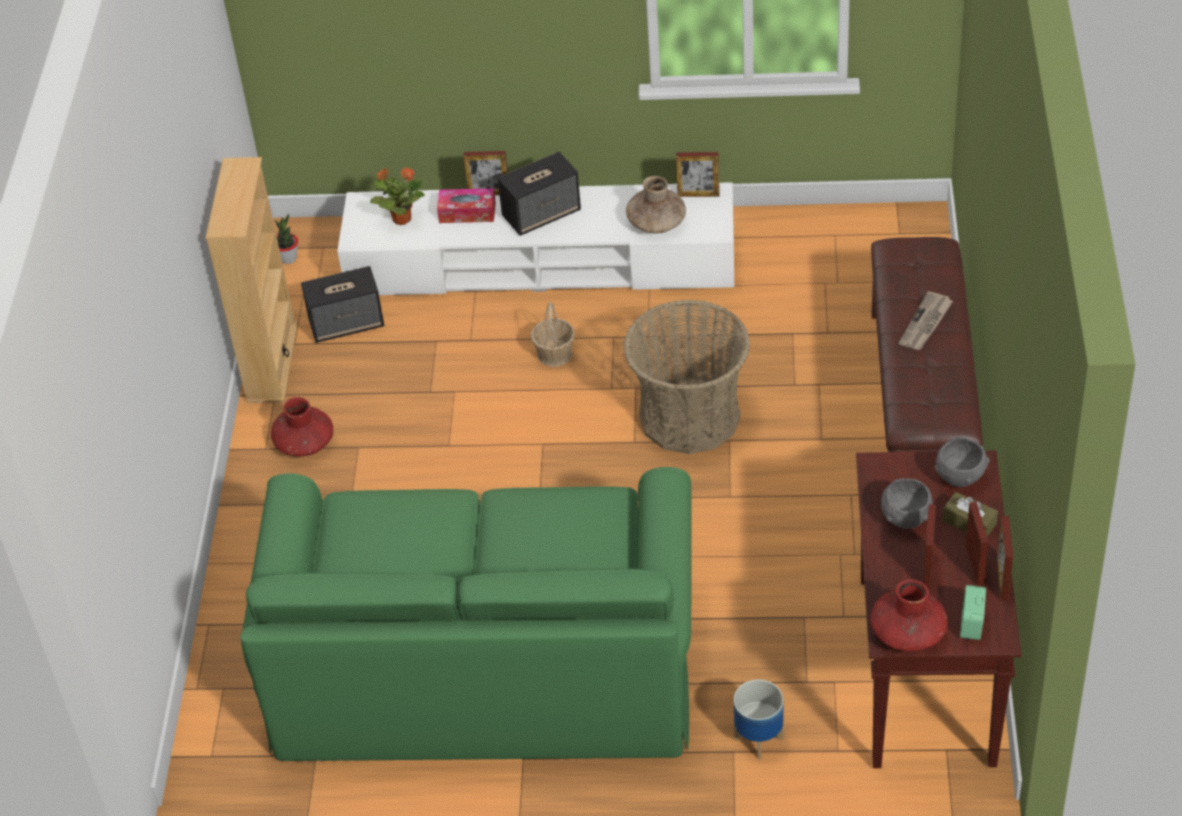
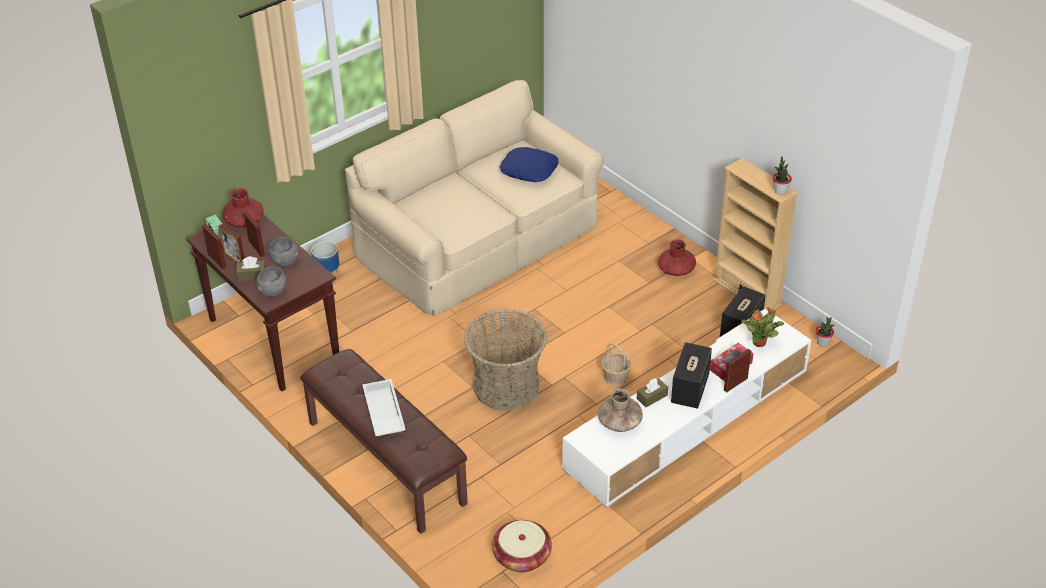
camera: 135 degrees right, 5 degrees down
green sofa [240,467,692,761] -> beige sofa [345,80,604,317]
picture frame [676,152,720,197] -> none
newspaper [899,291,953,350] -> white tray [362,379,406,436]
none -> basket [492,520,552,572]
none -> blue pillow [500,147,558,182]
none -> brown tissue box [637,378,668,407]
none -> potted plant [772,156,792,195]

